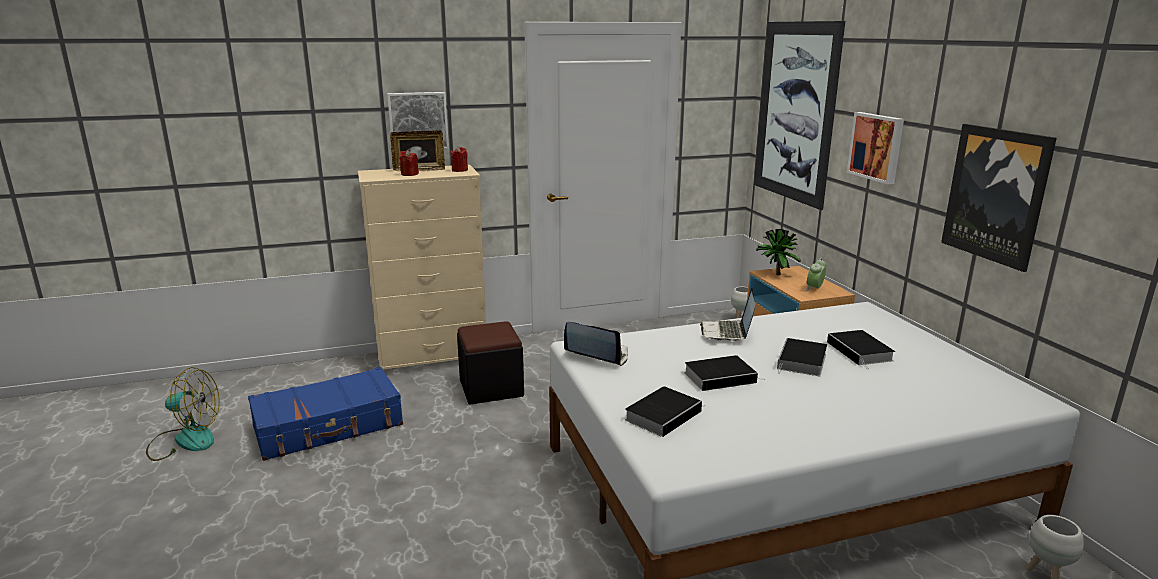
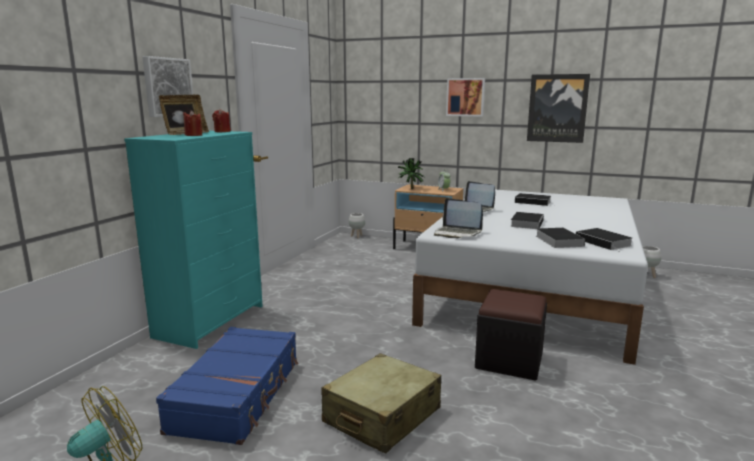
camera: 50 degrees left, 5 degrees down
beige dresser [358,165,486,370] -> turquoise dresser [124,131,263,349]
black ottoman [457,321,524,405] -> black ottoman moved to [475,289,547,381]
laptop [564,322,628,366] -> laptop turned 120 degrees counterclockwise [434,198,483,238]
picture [754,21,845,210] -> none
book [777,338,827,376] -> book moved to [576,228,632,251]
none -> beige suitcase [321,353,441,454]

